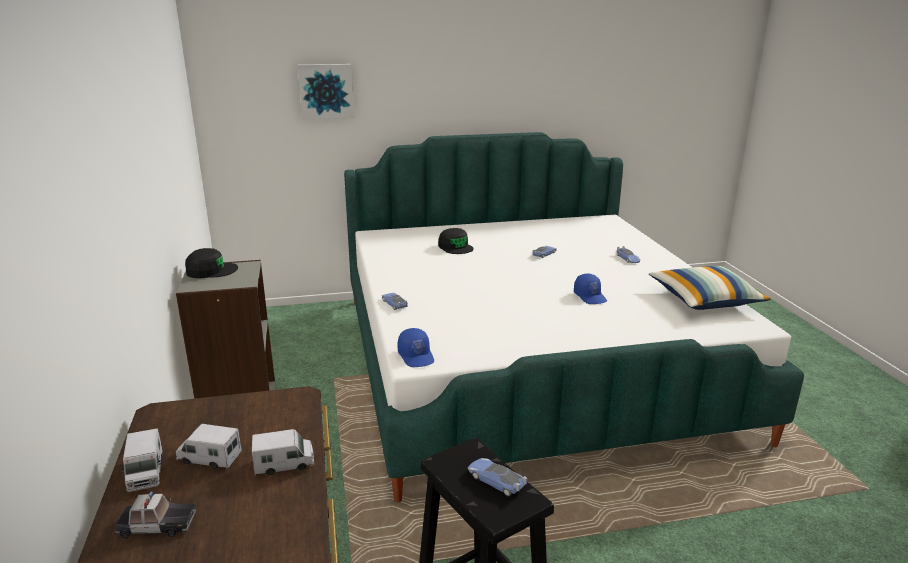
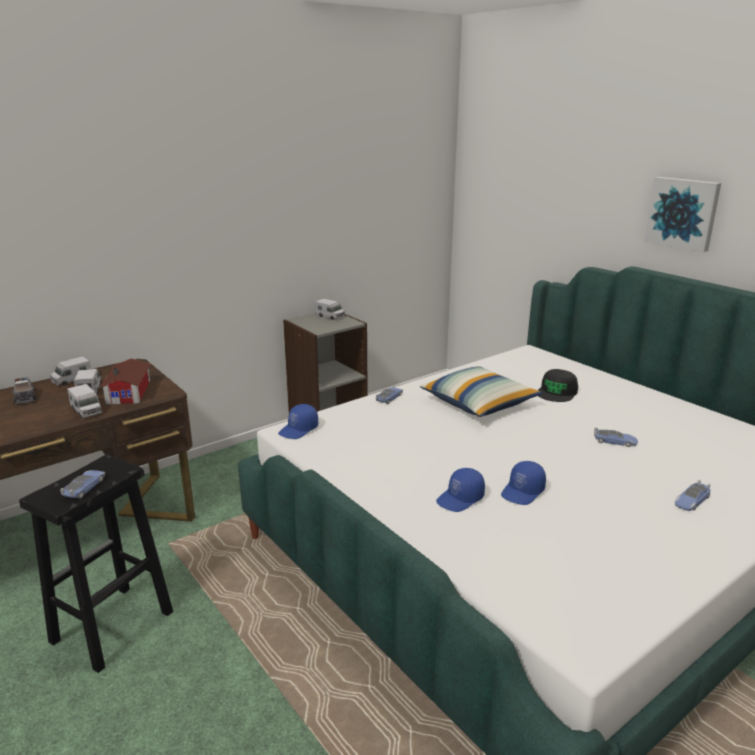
camera: 65 degrees right, 0 degrees up
black cap [185,248,238,278] -> toy truck [315,299,345,320]
picture [298,64,354,119] -> picture moved to [644,177,721,252]
pillow [649,266,770,310] -> pillow moved to [419,366,542,417]
none -> toy house [100,358,150,405]
none -> blue cap [436,468,485,512]

